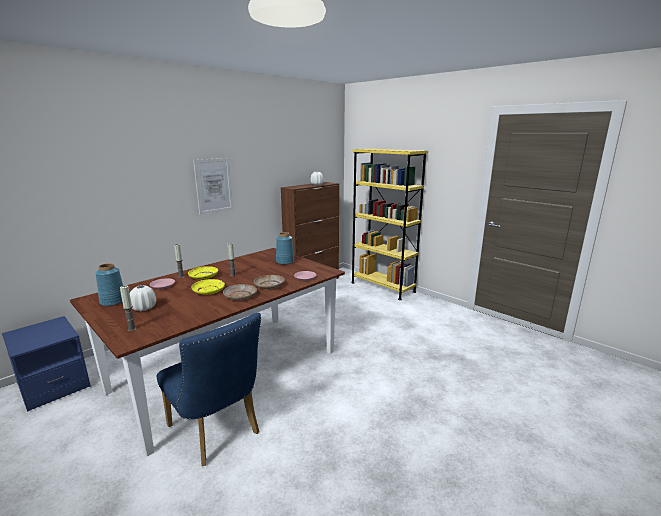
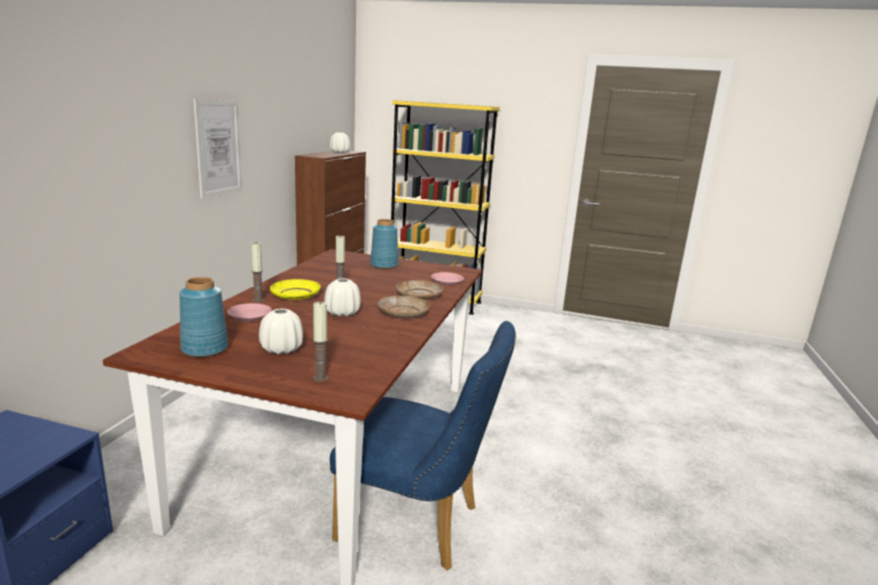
camera: 30 degrees left, 0 degrees up
yellow plate [192,279,225,295] -> white vase [324,278,361,316]

